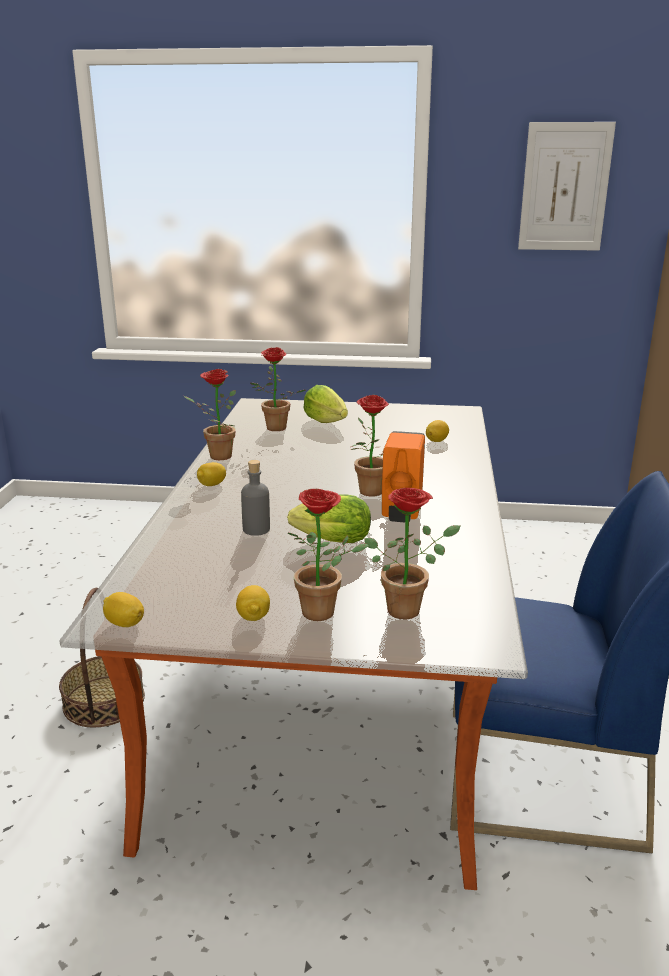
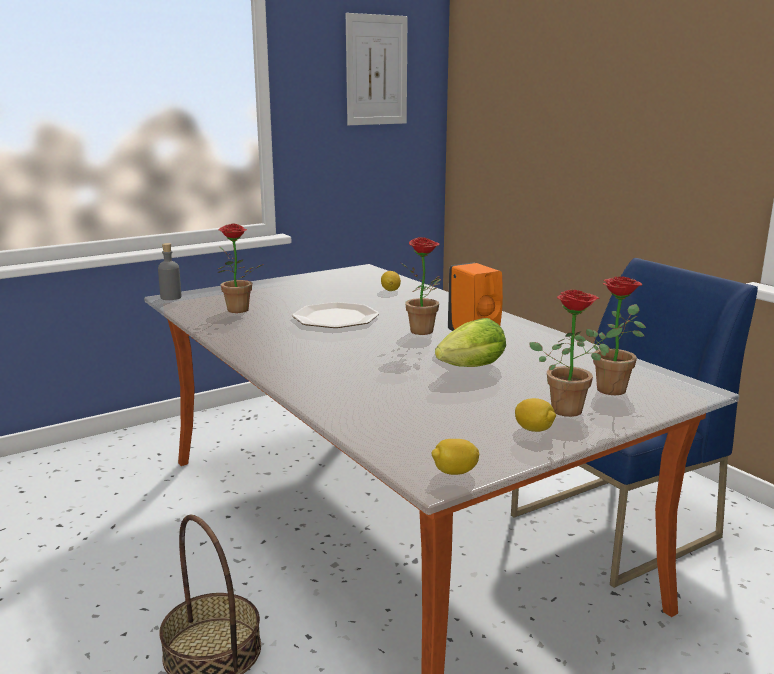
camera: 40 degrees left, 5 degrees down
potted plant [184,369,236,460] -> none
lemon [197,462,226,486] -> none
grey bottle [241,460,270,536] -> grey bottle moved to [158,243,181,300]
lettuce [304,385,348,423] -> none
none -> plate [292,302,379,328]

